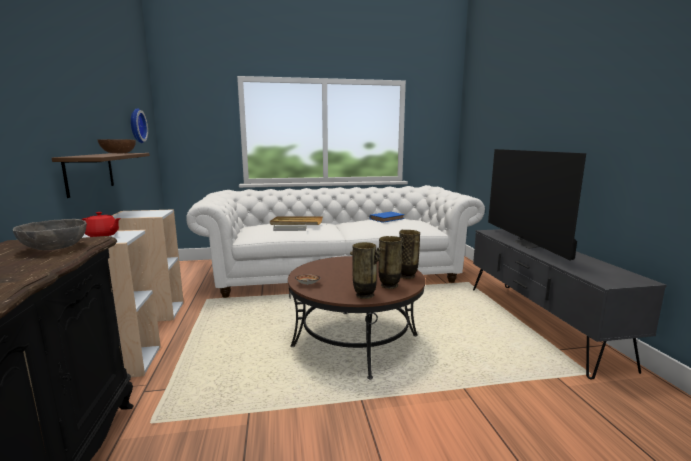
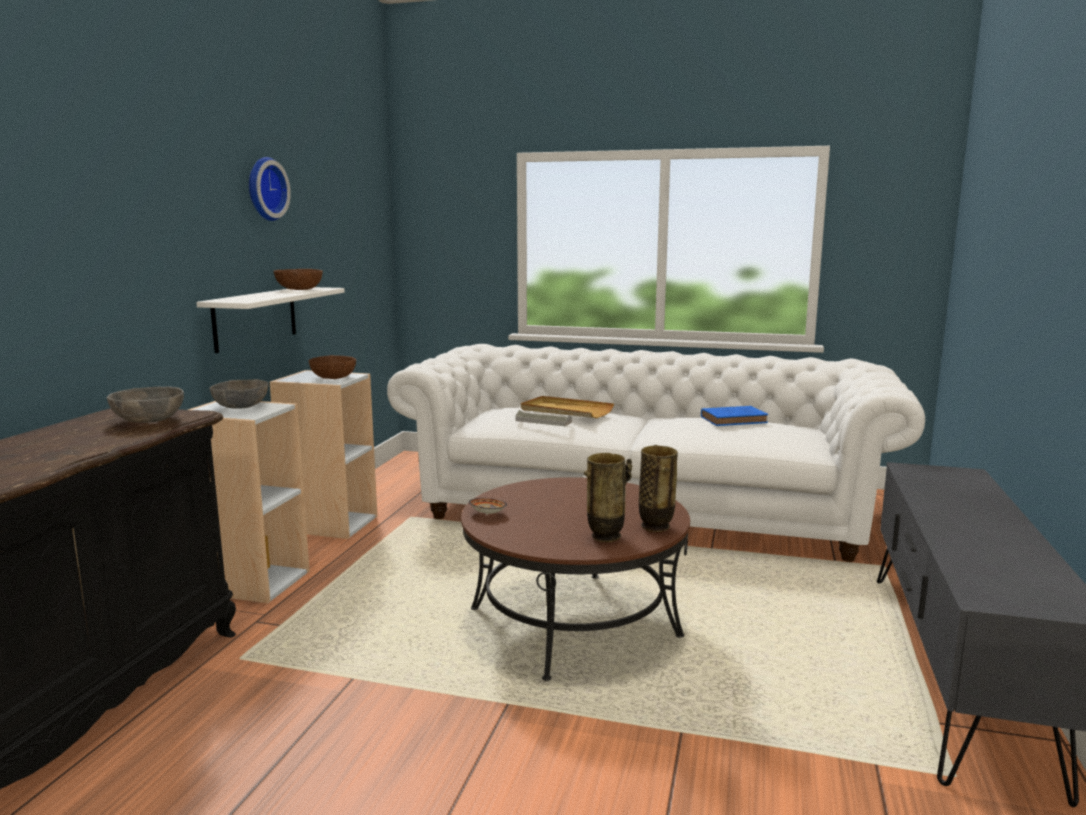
camera: 25 degrees right, 0 degrees up
brown shelf [52,153,150,198] -> white shelf [196,287,345,353]
red teapot [82,212,121,237] -> grey bowl [209,379,269,409]
wall clock [131,108,148,143] -> wall clock moved to [249,157,291,221]
vase [350,242,380,299] -> none
television [488,149,586,260] -> none
none -> brown bowl [309,355,356,379]

